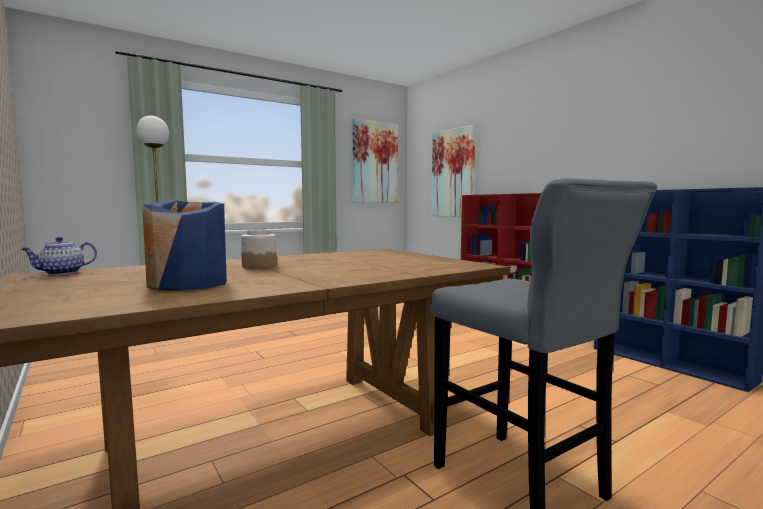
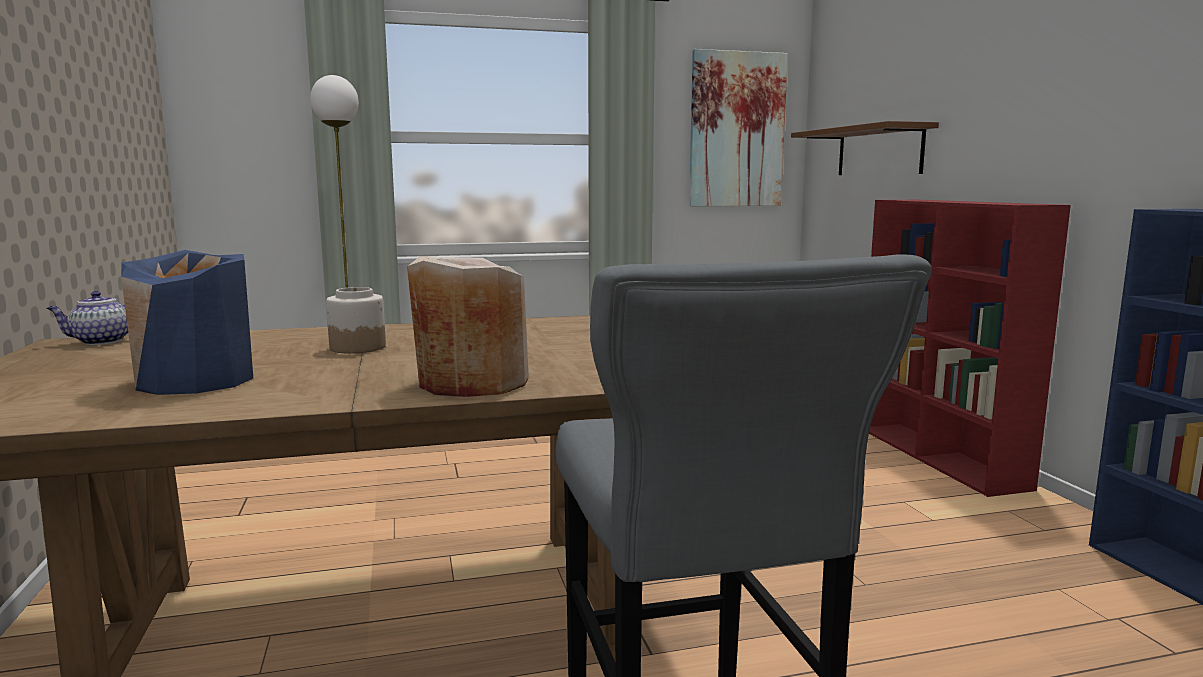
camera: 20 degrees right, 5 degrees up
picture [432,125,476,217] -> brown shelf [791,121,939,175]
none -> beige vase [407,256,529,397]

